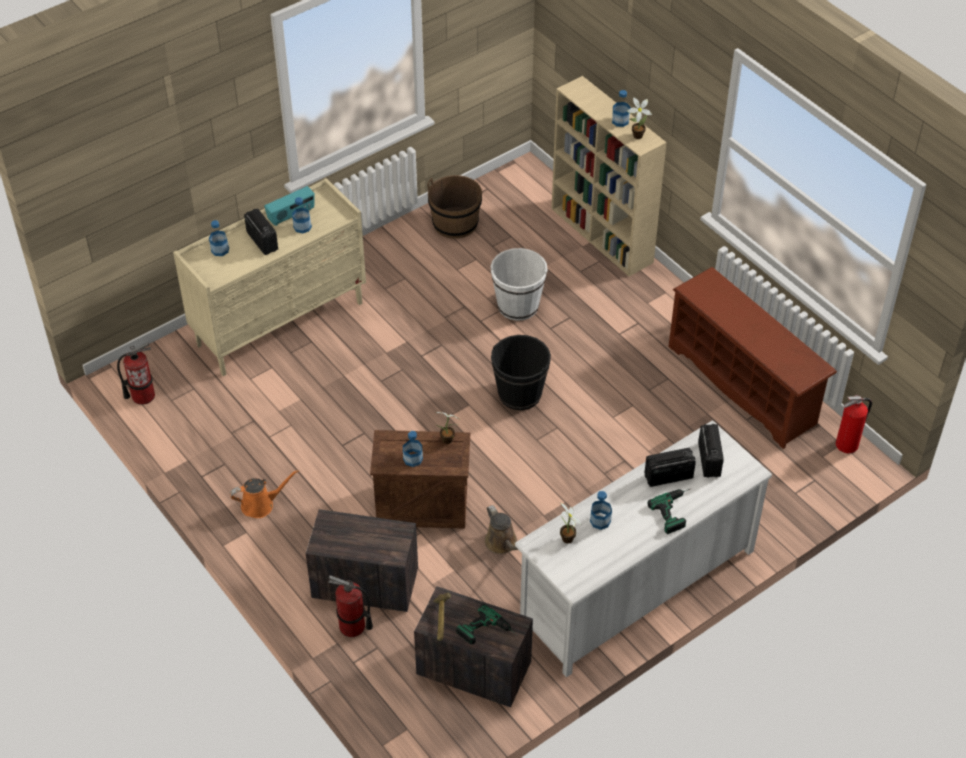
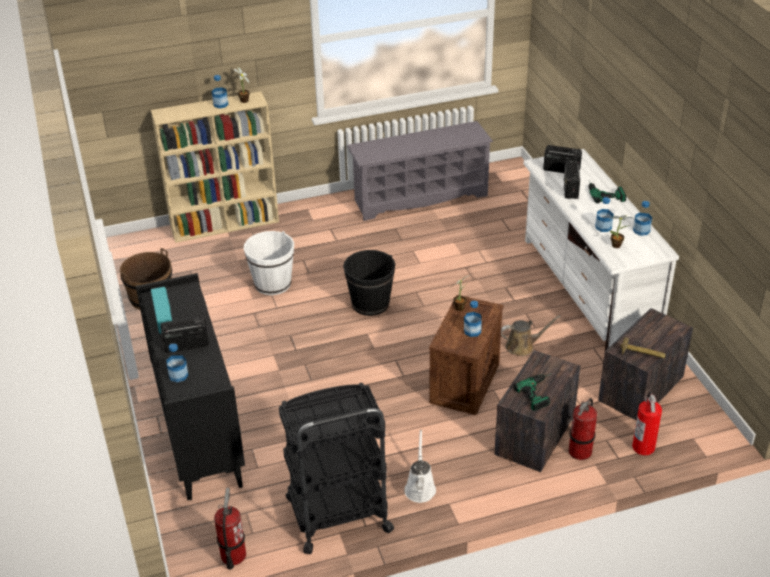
camera: 70 degrees left, 10 degrees down
beige cabinet [173,178,366,376] -> black cabinet [136,273,245,500]
orange watering can [230,470,299,518] -> white watering can [404,430,436,503]
bottle [292,197,312,233] -> bottle moved to [633,201,652,236]
power drill [456,604,518,644] -> power drill moved to [514,374,550,411]
brown shoe rack [669,267,837,449] -> grey shoe rack [347,121,493,221]
fire extinguisher [836,395,872,453] -> fire extinguisher moved to [632,391,662,455]
none -> black cart [279,383,394,554]

